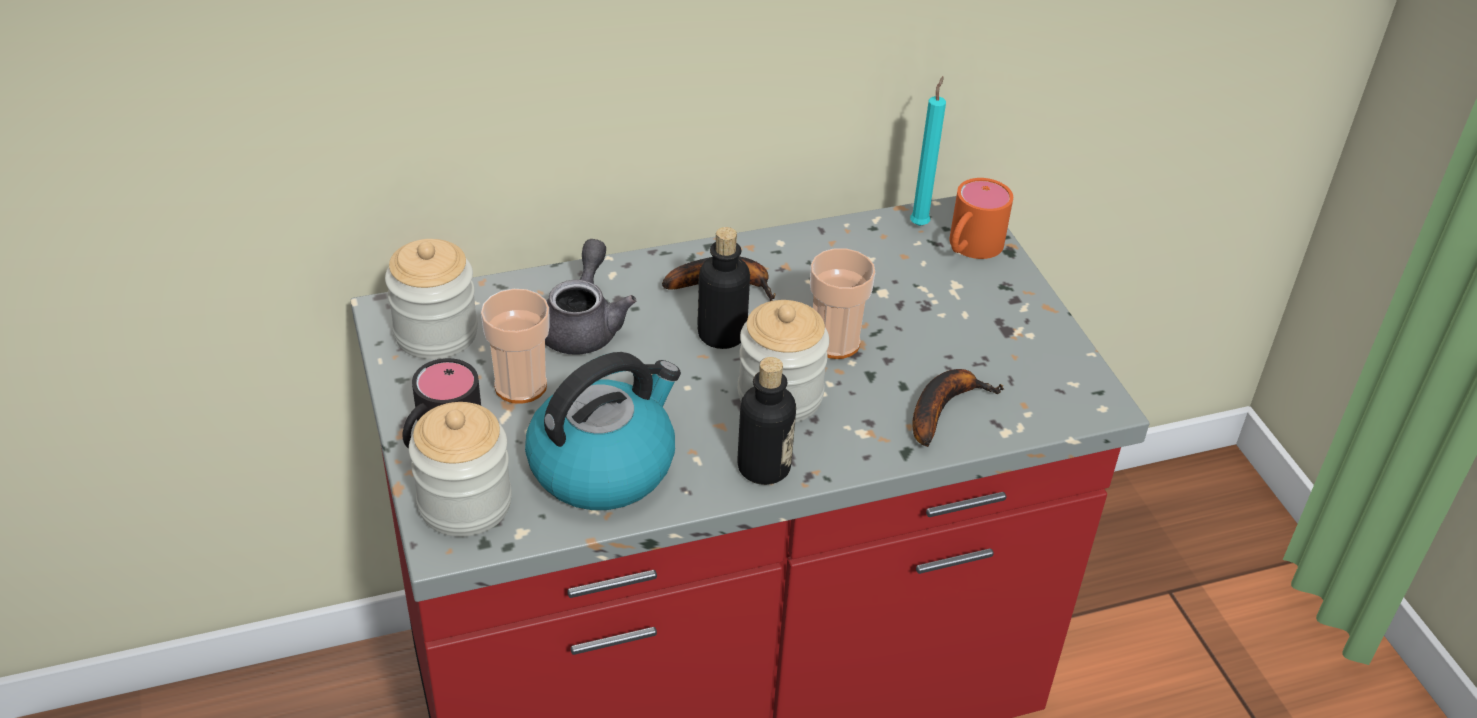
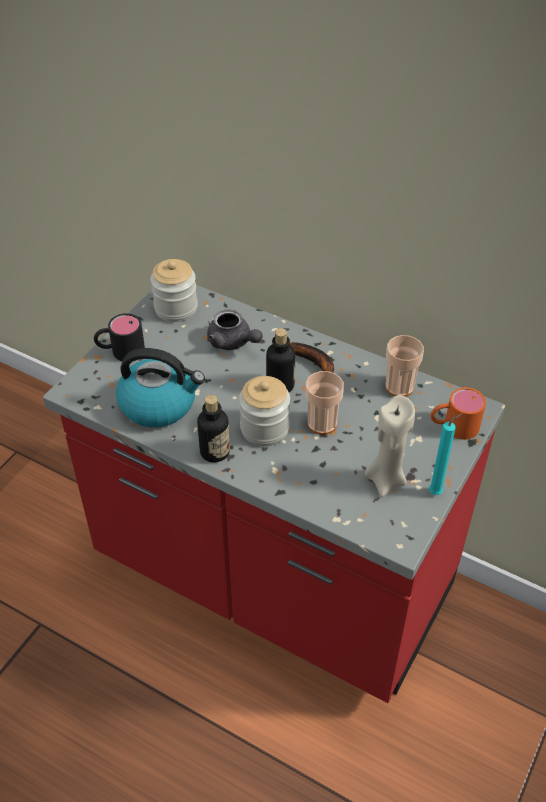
camera: 50 degrees right, 5 degrees up
jar [409,402,512,537] -> none
cup [481,289,550,404] -> cup moved to [386,335,424,397]
grey teapot [545,239,636,355] -> grey teapot turned 75 degrees clockwise [207,309,263,350]
turquoise candle [910,76,946,226] -> turquoise candle moved to [429,414,462,495]
banana [912,369,1004,447] -> none
none -> beige candle [365,395,415,497]

